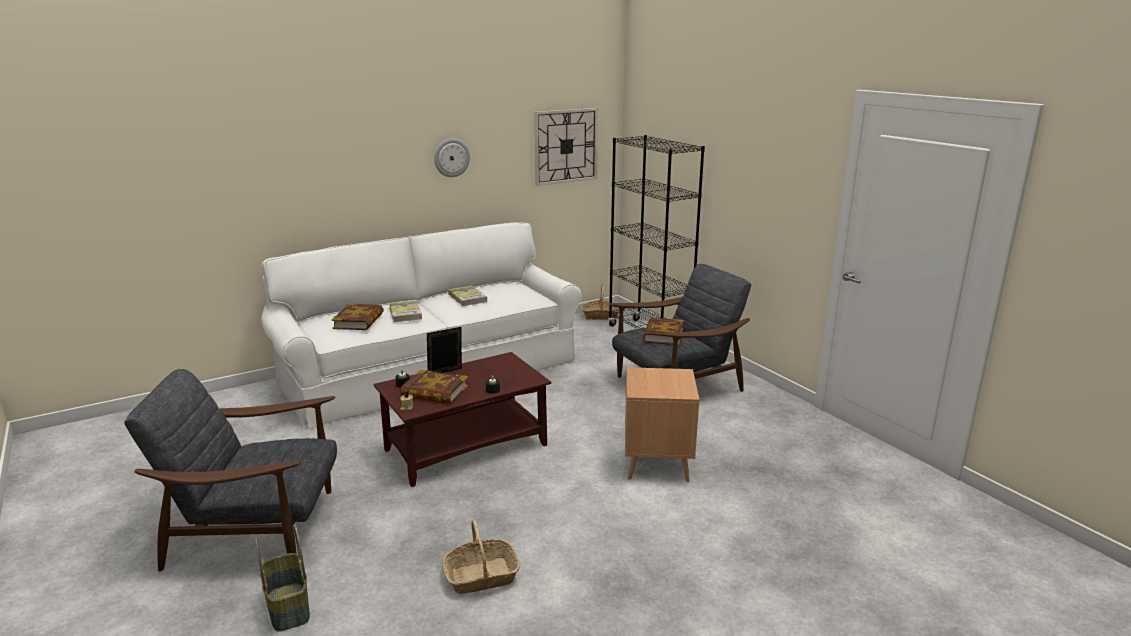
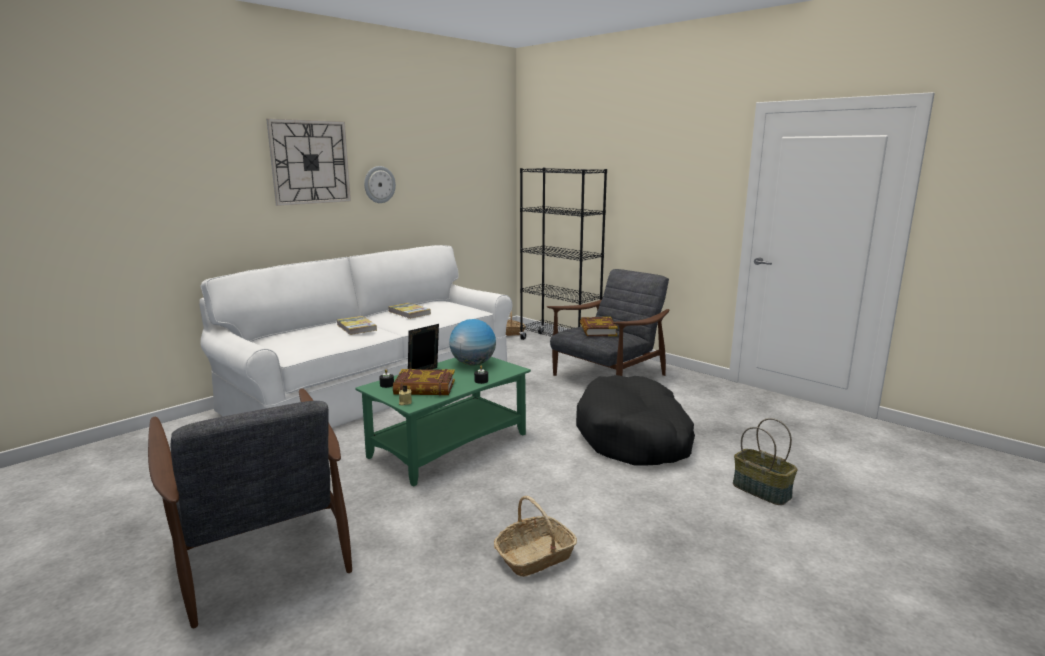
camera: 15 degrees left, 5 degrees down
grey armchair [124,369,337,571] -> grey armchair turned 105 degrees counterclockwise [148,388,352,628]
basket [255,525,310,632] -> basket moved to [733,418,798,505]
book [332,304,384,330] -> none
brown coffee table [374,352,551,487] -> green coffee table [355,357,531,486]
wall clock [535,108,598,186] -> wall clock moved to [266,119,351,206]
brown side table [625,367,699,482] -> black dog bed [576,375,695,466]
none -> globe [449,319,496,366]

